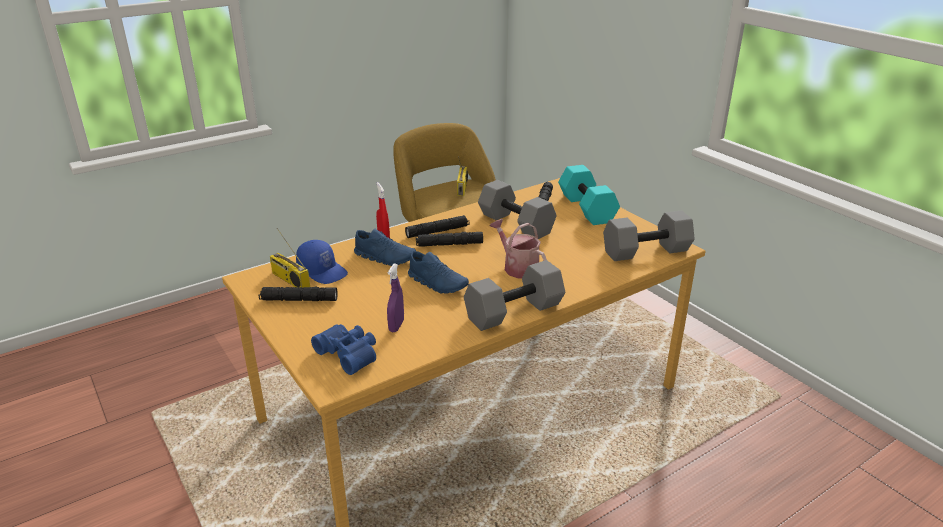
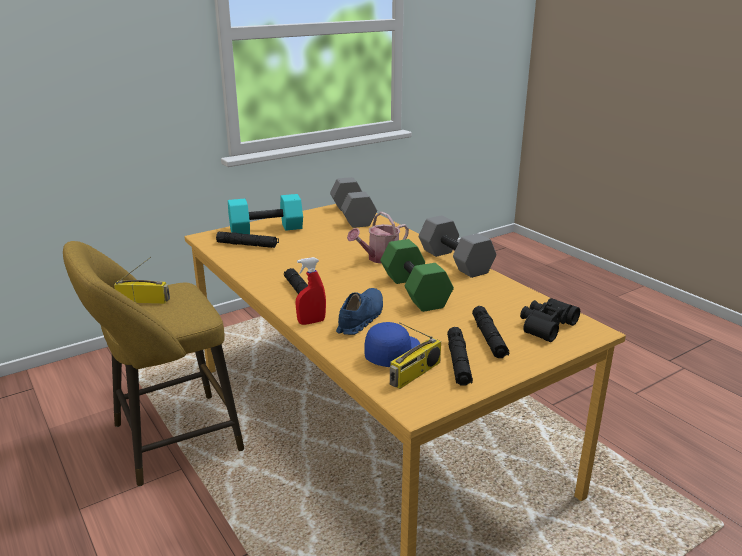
camera: 90 degrees left, 5 degrees down
blue binoculars [311,324,376,375] -> black binoculars [520,298,580,342]
purple spray bottle [387,264,404,332] -> none
blue shoe [408,251,469,294] -> green dumbbell [380,239,454,312]
black flashlight [416,232,483,247] -> black flashlight moved to [472,306,509,358]
grey dumbbell [478,180,557,239] -> none

